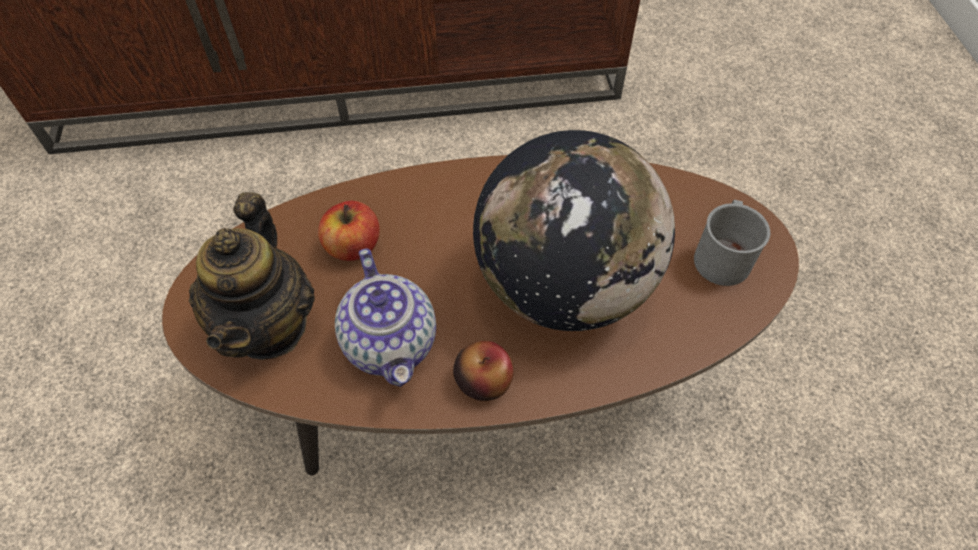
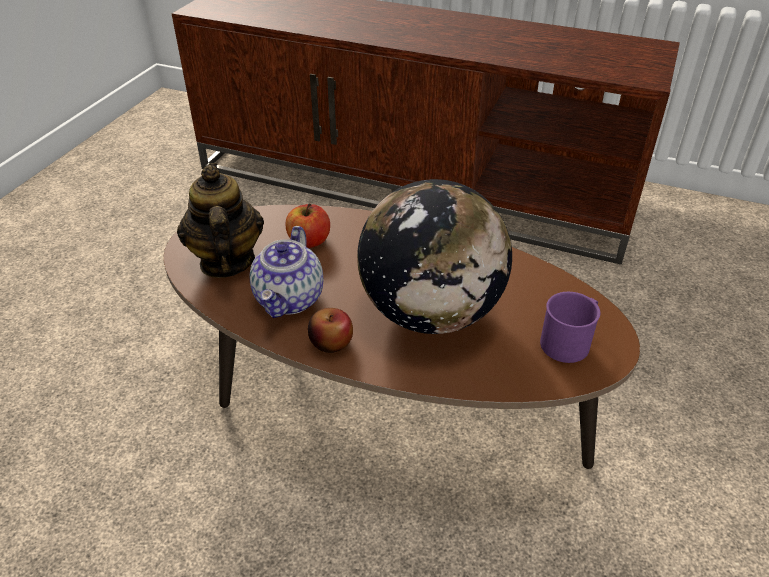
camera: 30 degrees right, 15 degrees down
teapot [189,192,315,360] -> teapot turned 135 degrees clockwise [177,163,264,278]
grey mug [694,200,770,286] -> purple mug [540,292,600,363]

